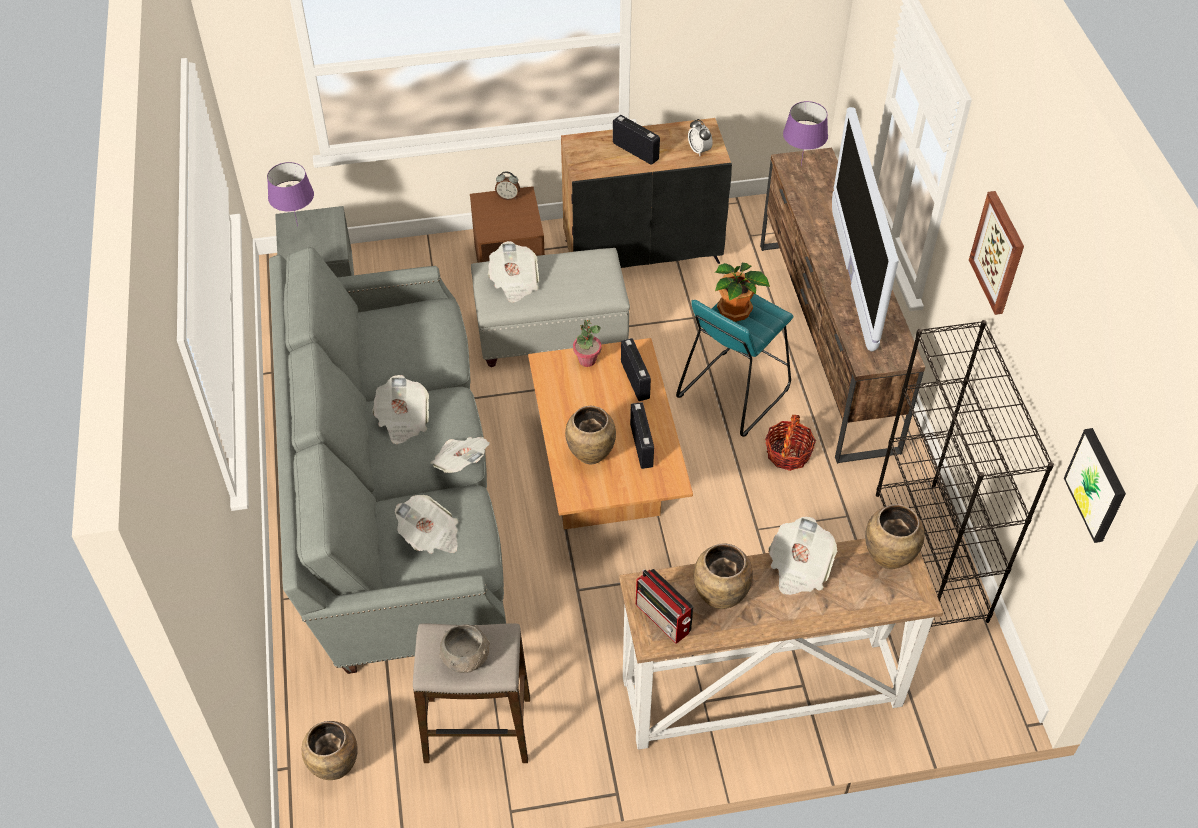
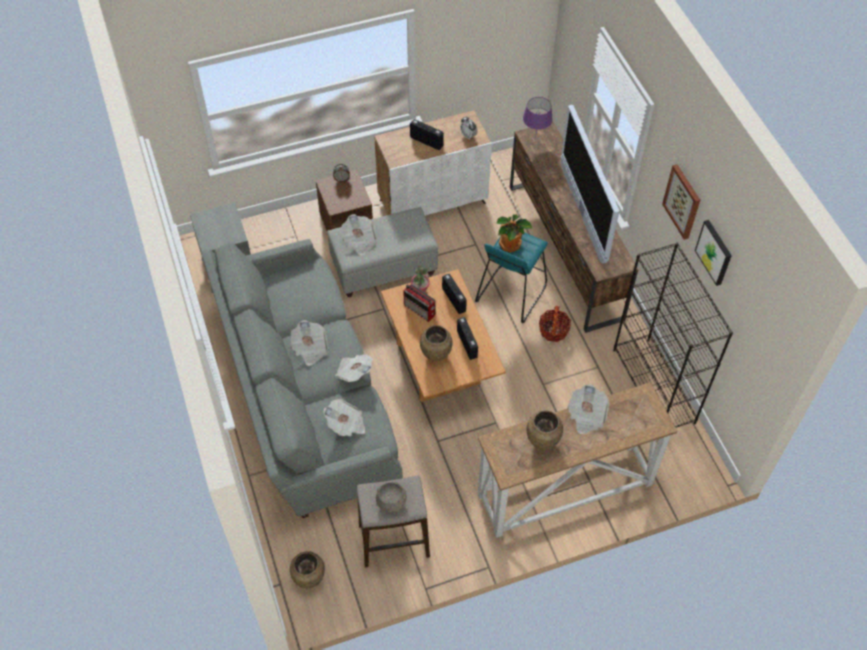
camera: 10 degrees left, 5 degrees up
purple table lamp [267,162,314,226] -> none
black cabinet [561,118,732,268] -> white cabinet [374,110,492,216]
radio [636,569,693,644] -> radio moved to [403,284,436,322]
brown vase [865,504,925,569] -> none
picture [1064,428,1126,543] -> picture moved to [695,220,732,286]

